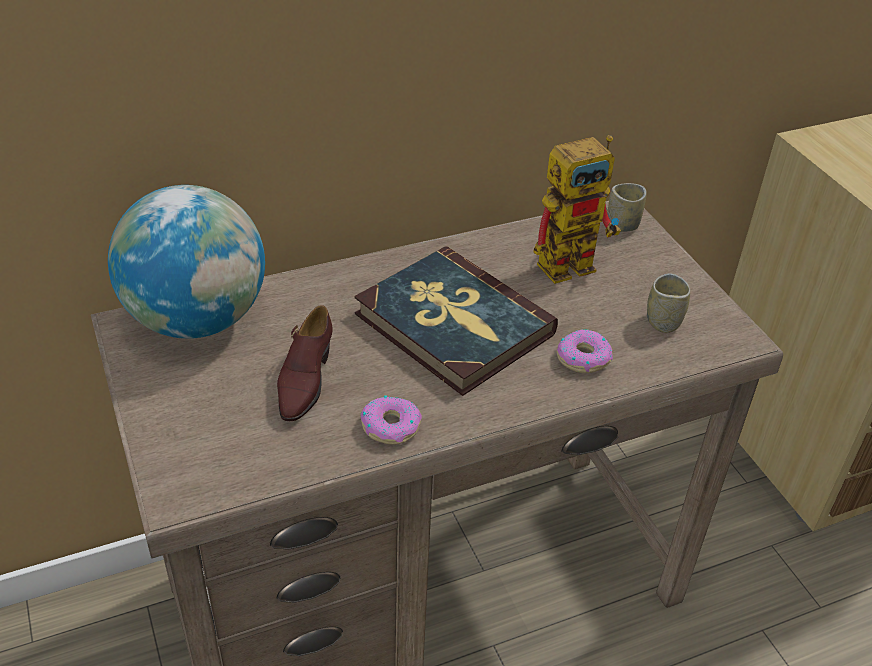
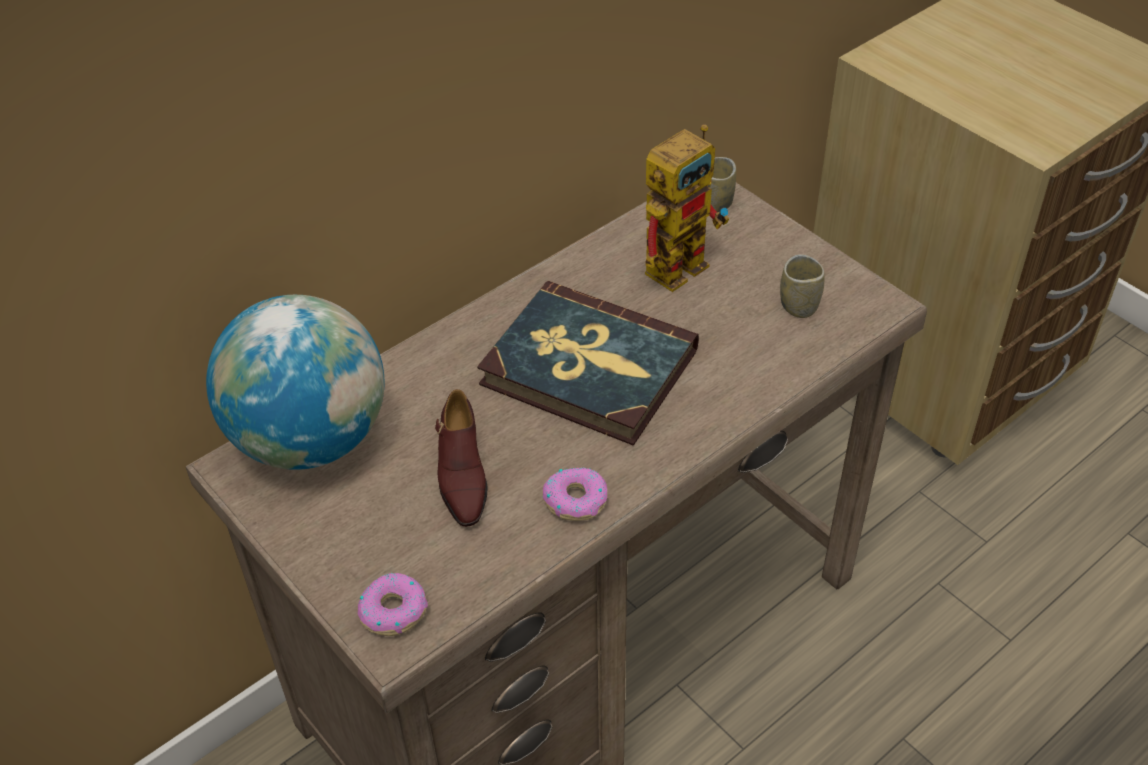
camera: 15 degrees left, 5 degrees up
donut [557,329,613,373] -> donut moved to [358,573,428,636]

